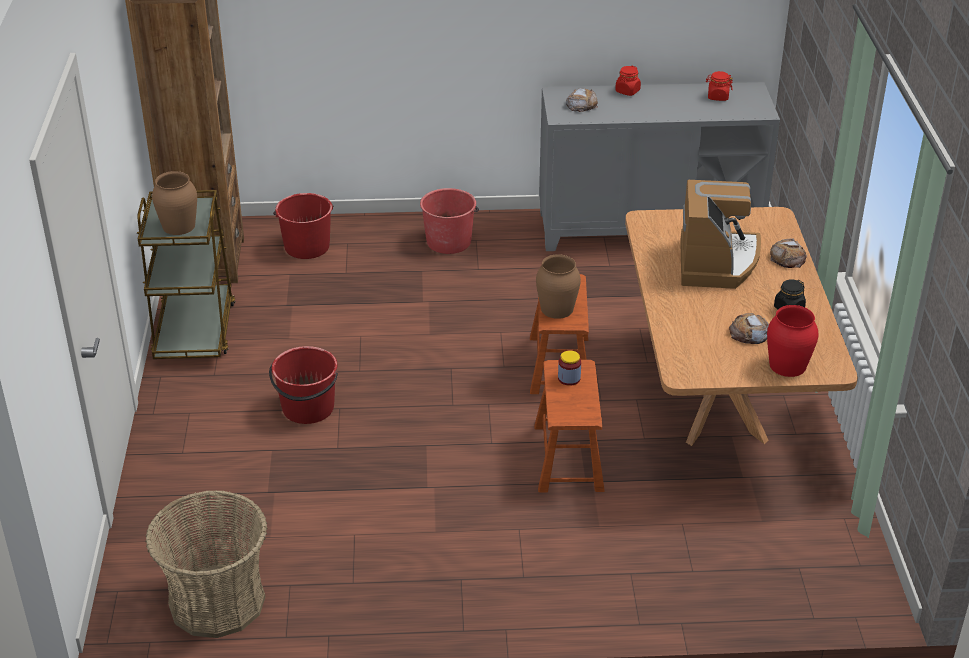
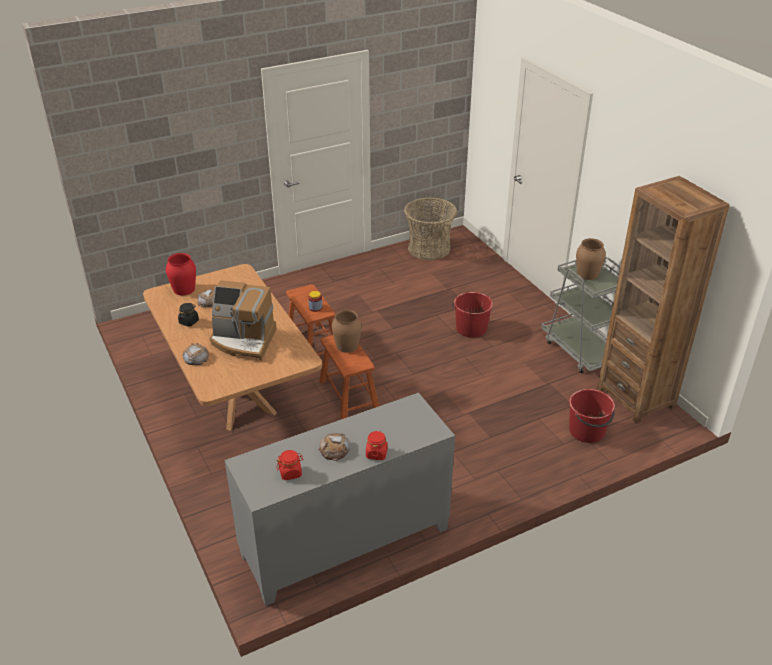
camera: 155 degrees right, 0 degrees up
brown cart [137,190,235,359] -> grey cart [541,257,620,373]
red bucket [420,188,479,254] -> none
bread [566,88,598,112] -> bread moved to [318,433,350,461]
coffee machine [680,180,761,289] -> coffee machine turned 60 degrees counterclockwise [209,280,277,360]

